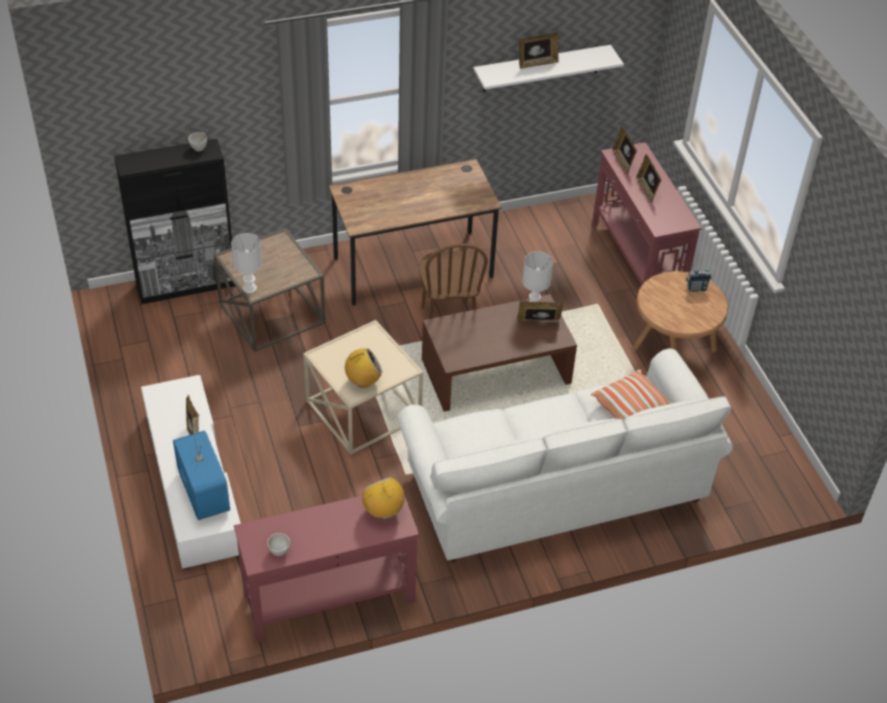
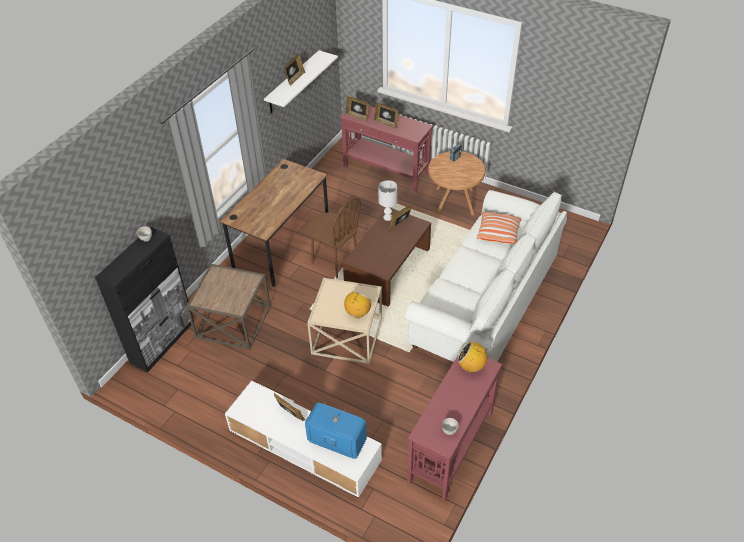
camera: 40 degrees left, 0 degrees up
white table lamp [231,233,262,293] -> none

